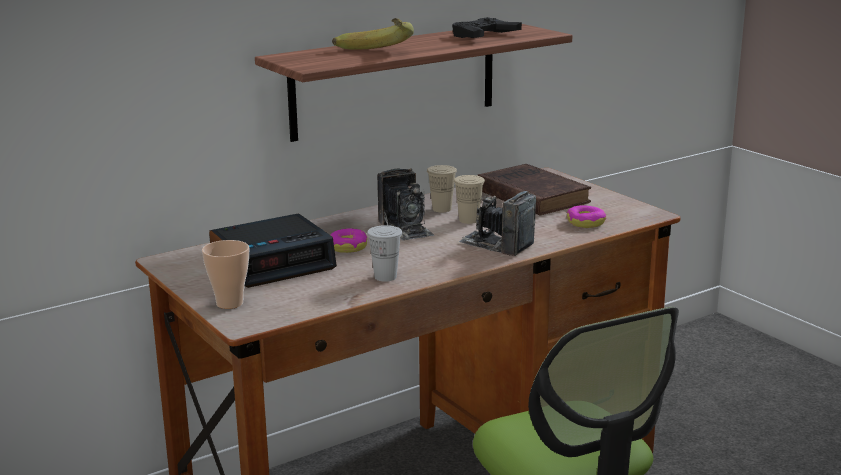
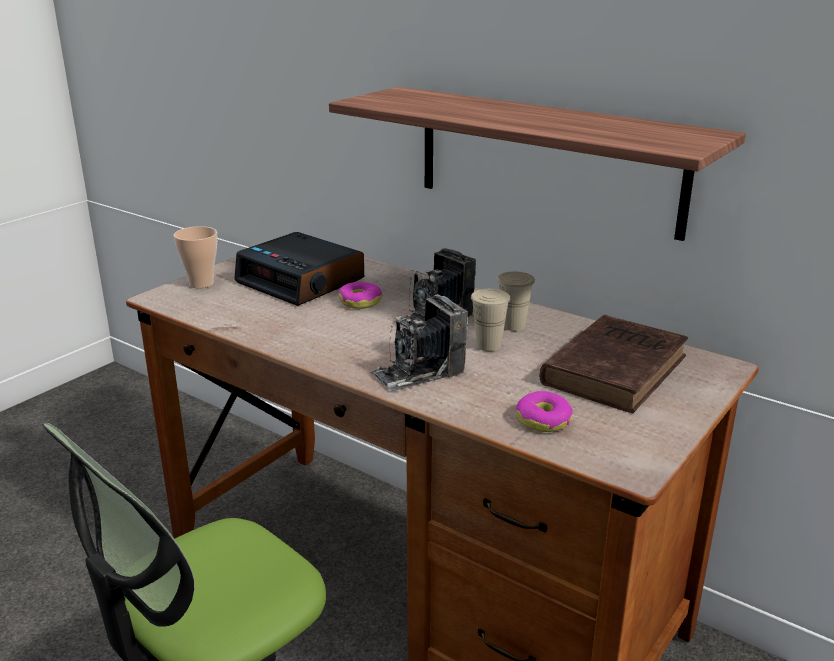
camera: 70 degrees right, 5 degrees up
banana [332,18,414,50] -> none
white cup [367,225,402,282] -> none
black game controller [452,17,522,38] -> none
camera [459,191,536,256] -> camera turned 135 degrees counterclockwise [369,294,468,391]

